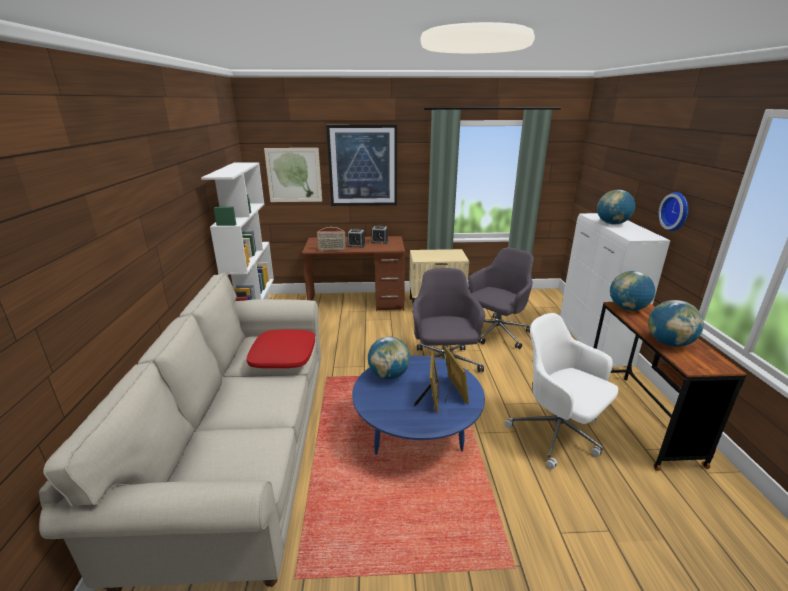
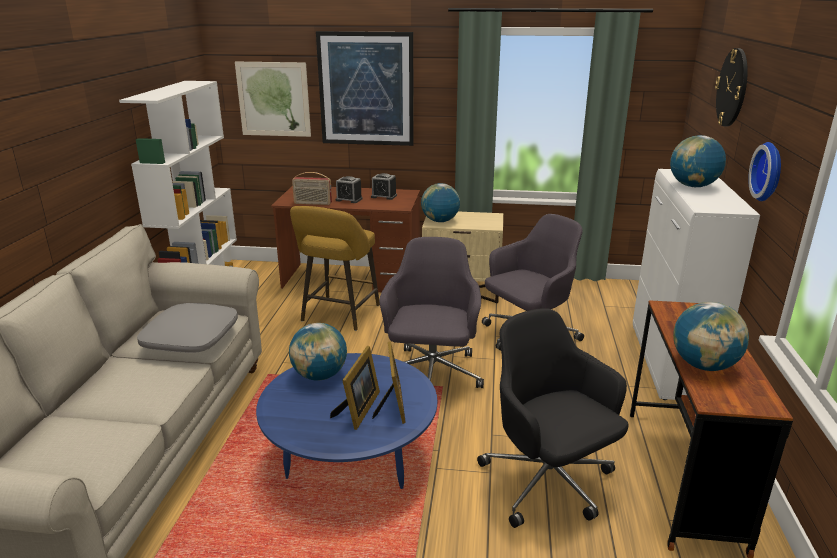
camera: 10 degrees right, 0 degrees up
red pillow [247,329,315,369] -> grey pillow [137,303,238,353]
white office chair [505,313,618,469] -> black office chair [477,308,629,528]
globe [610,271,655,311] -> globe moved to [421,183,460,222]
none -> yellow stool [290,206,380,331]
none -> wall clock [715,48,748,126]

